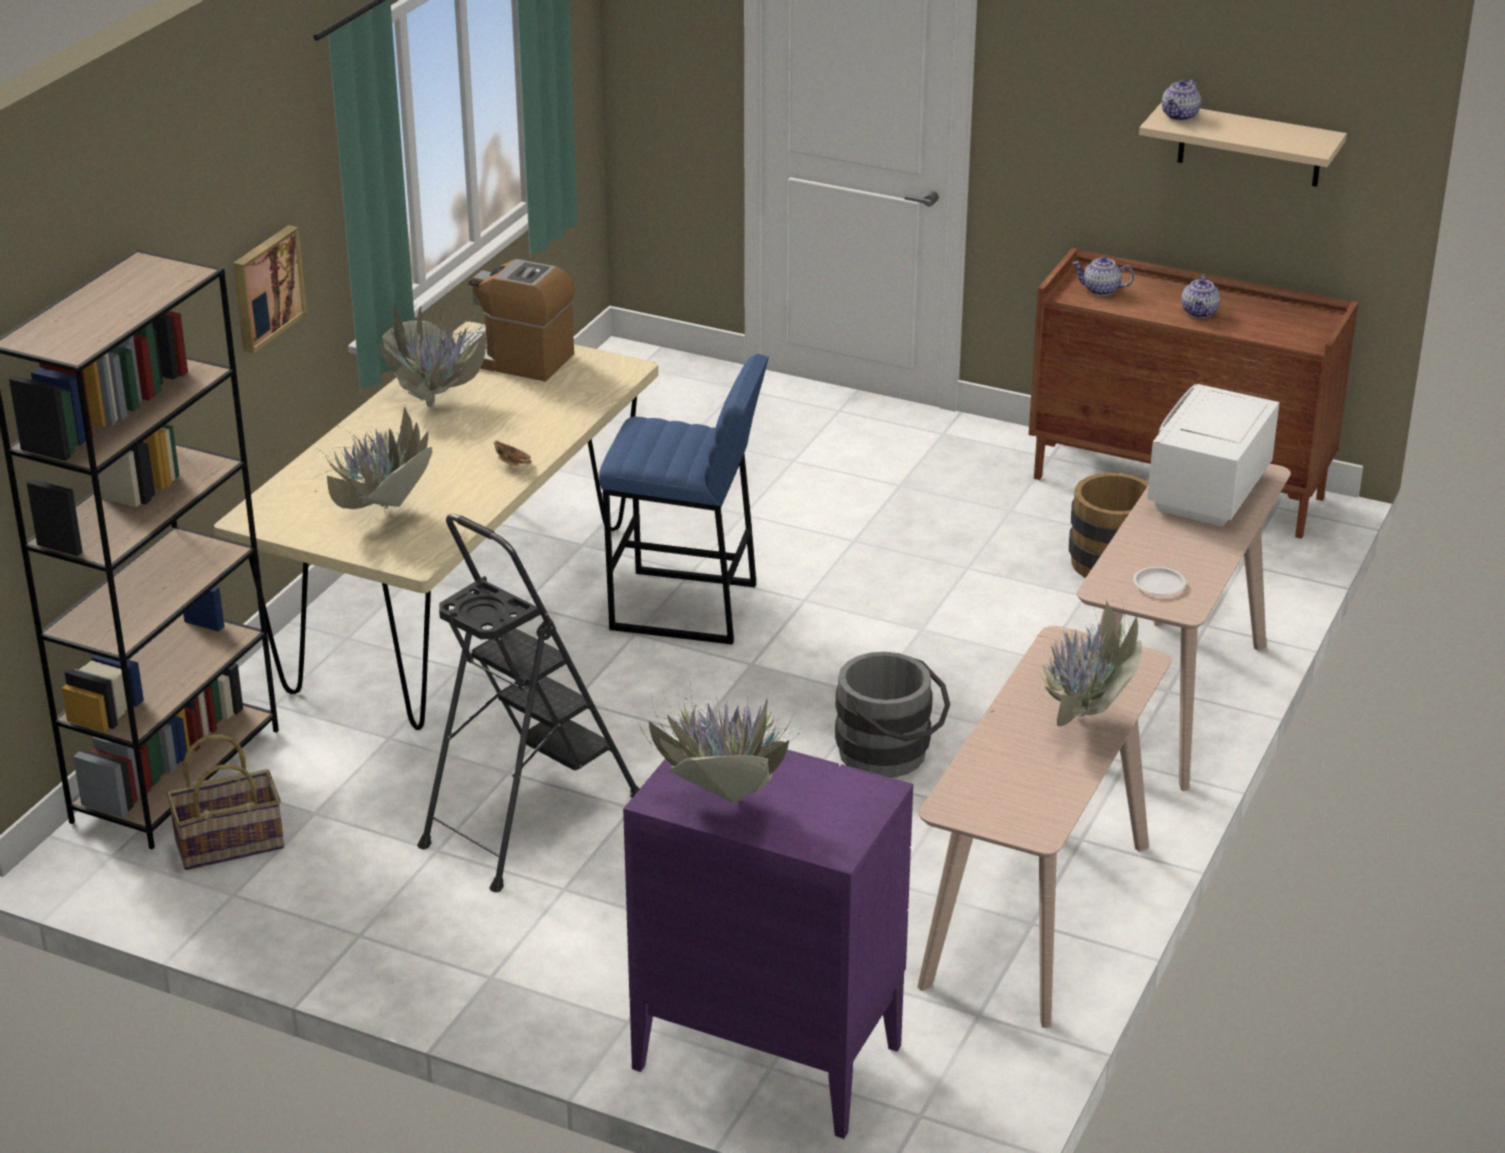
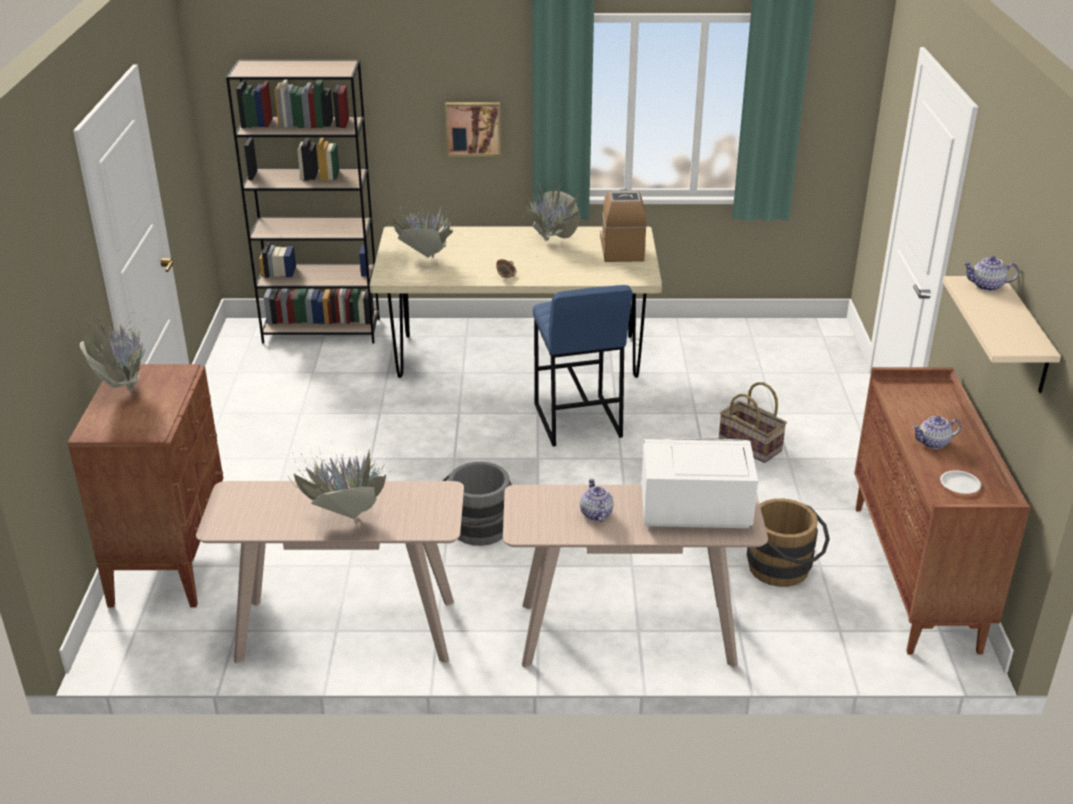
camera: 65 degrees right, 0 degrees up
basket [167,734,284,870] -> basket moved to [719,382,787,463]
step ladder [417,514,640,893] -> none
purple dresser [623,726,913,1139] -> brown dresser [67,364,223,608]
teapot [1072,256,1134,296] -> teapot moved to [580,479,613,522]
white plate [1133,567,1186,595] -> white plate moved to [940,470,981,494]

